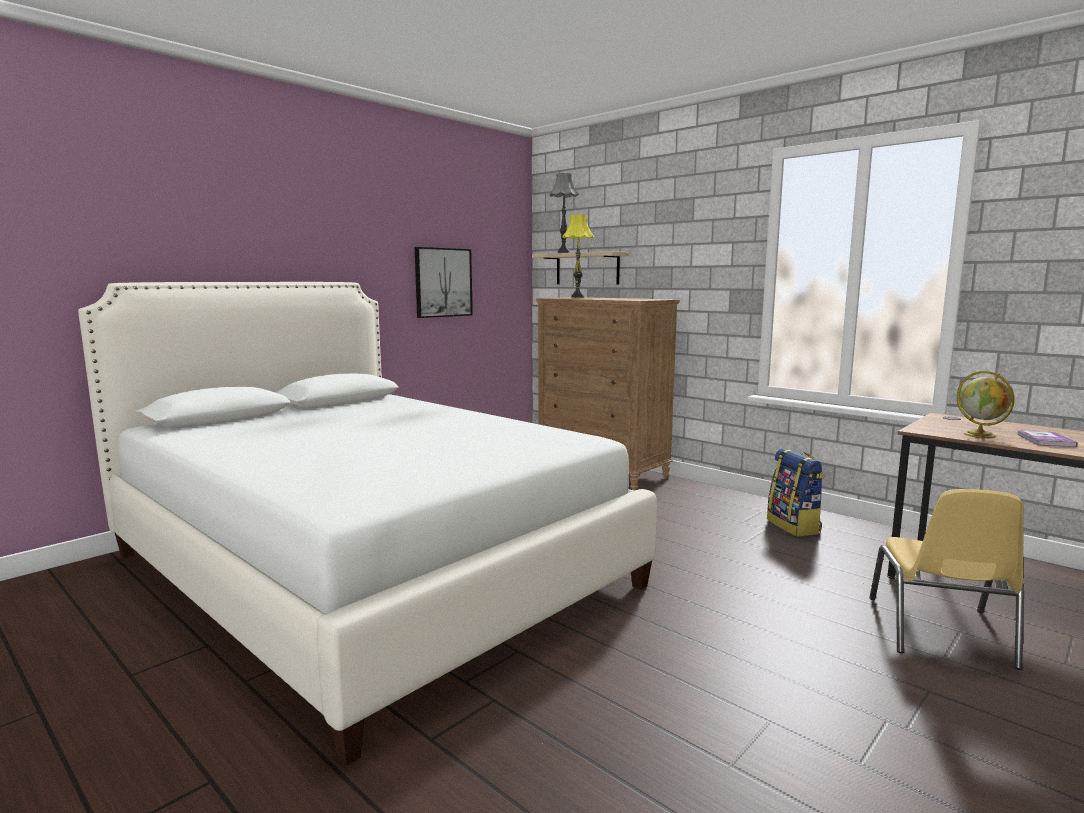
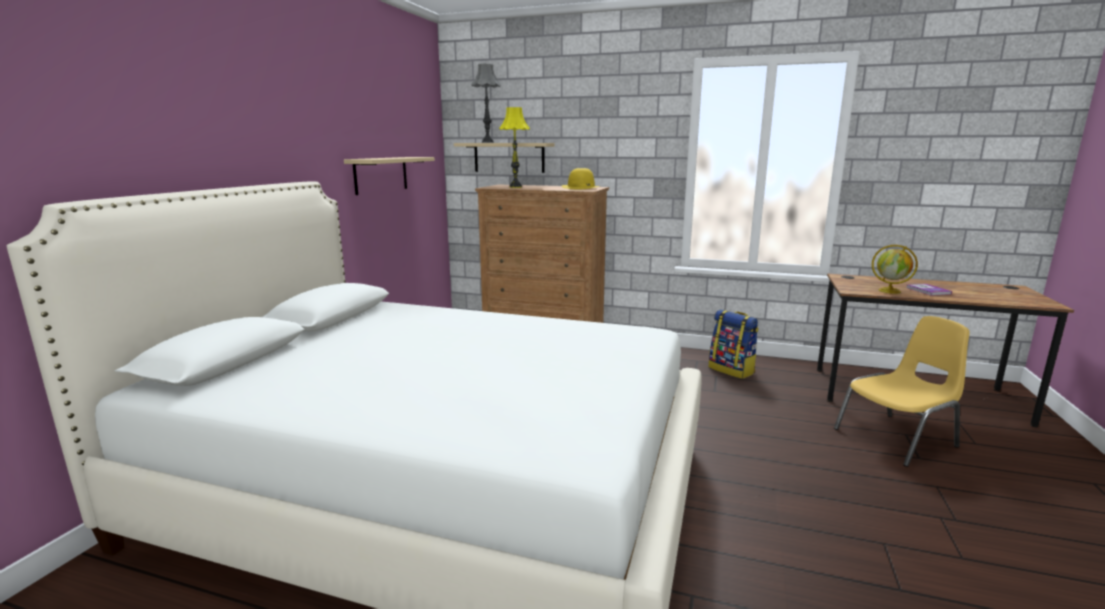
camera: 25 degrees left, 5 degrees up
picture [415,247,473,318] -> beige shelf [344,157,435,195]
yellow chair [869,489,1024,670] -> yellow chair turned 105 degrees counterclockwise [834,316,970,467]
none -> yellow hat [562,168,599,189]

